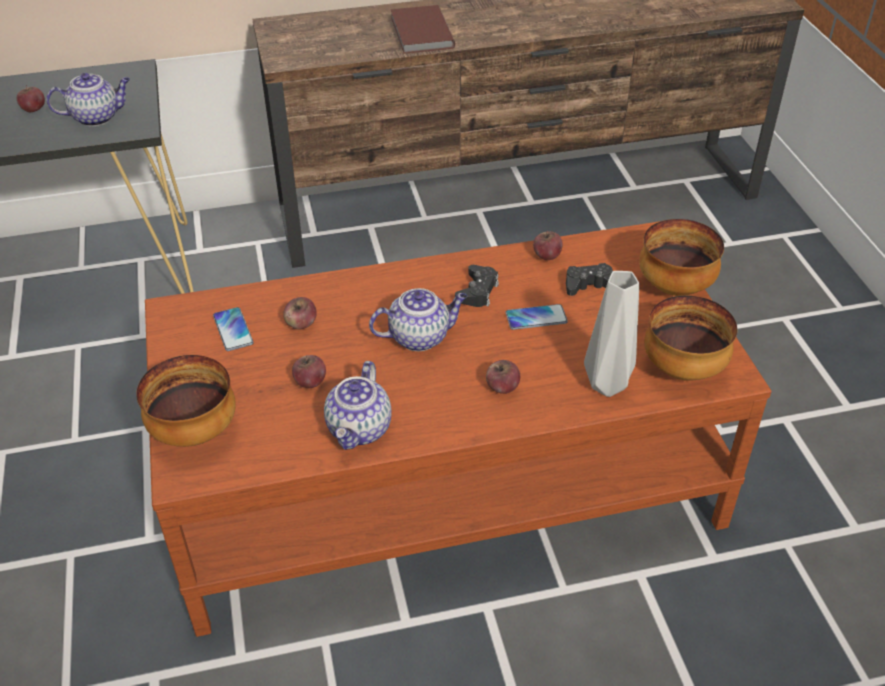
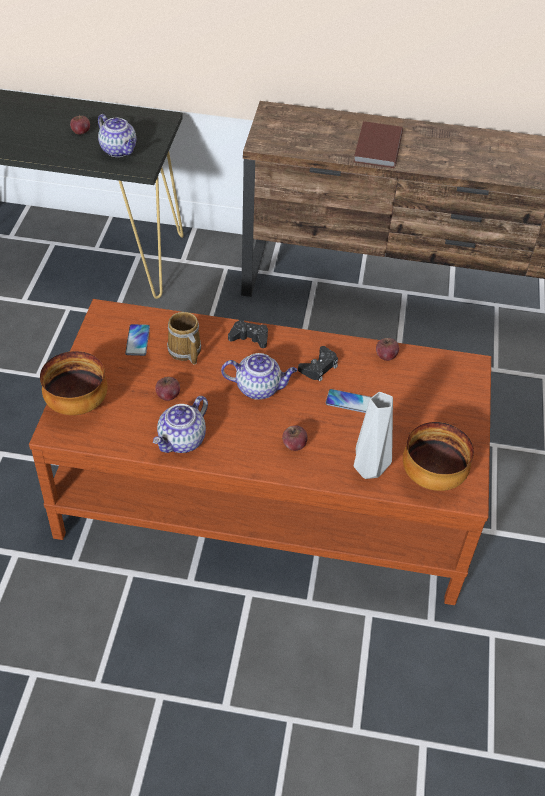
camera: 20 degrees right, 5 degrees up
teapot [46,73,130,126] -> teapot turned 45 degrees clockwise [98,114,136,157]
apple [283,297,317,330] -> mug [167,312,201,365]
black game controller [566,263,613,296] -> black game controller moved to [228,320,268,348]
bowl [639,219,724,296] -> none

